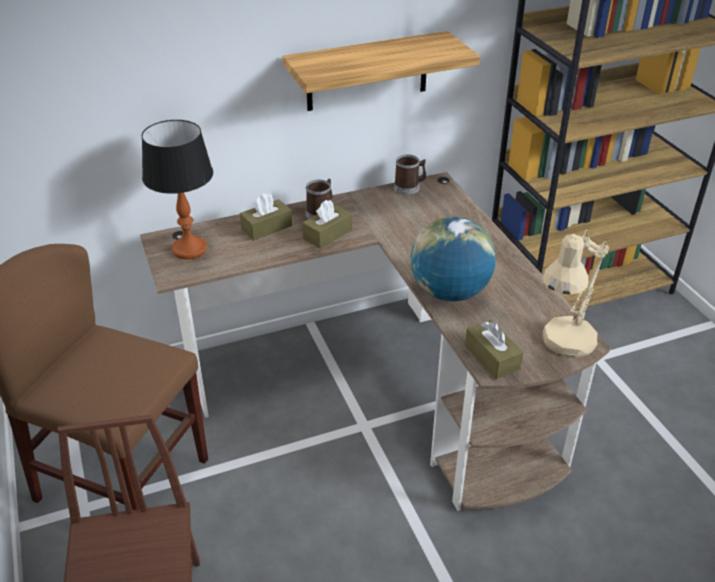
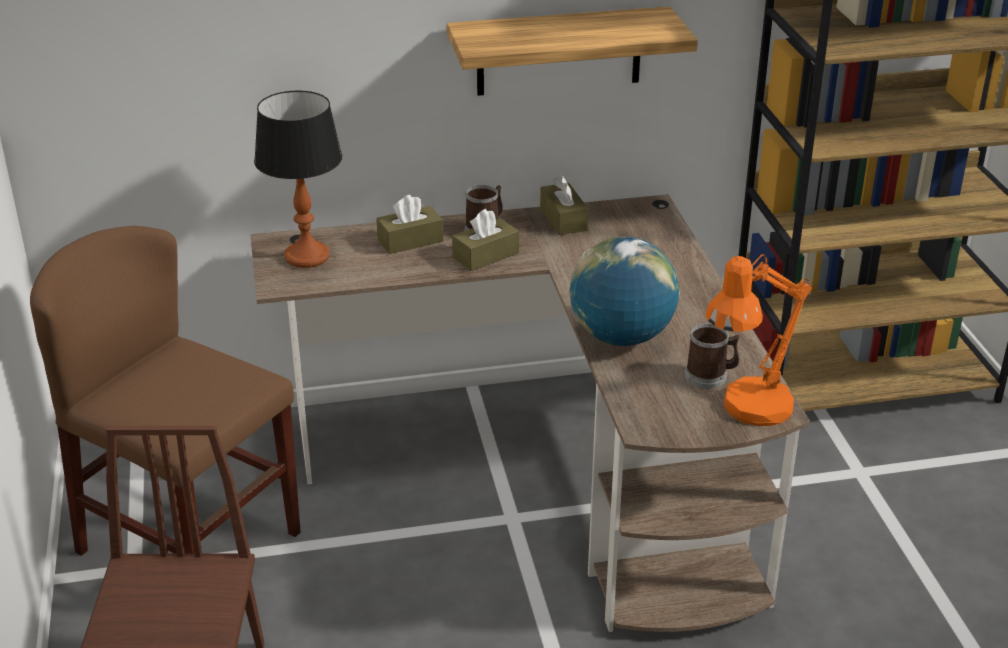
camera: 10 degrees right, 5 degrees down
mug [394,154,426,195] -> mug moved to [685,324,740,389]
brown tissue box [465,320,523,379] -> brown tissue box moved to [540,175,588,235]
beige table lamp [543,230,609,358] -> orange table lamp [705,254,812,426]

